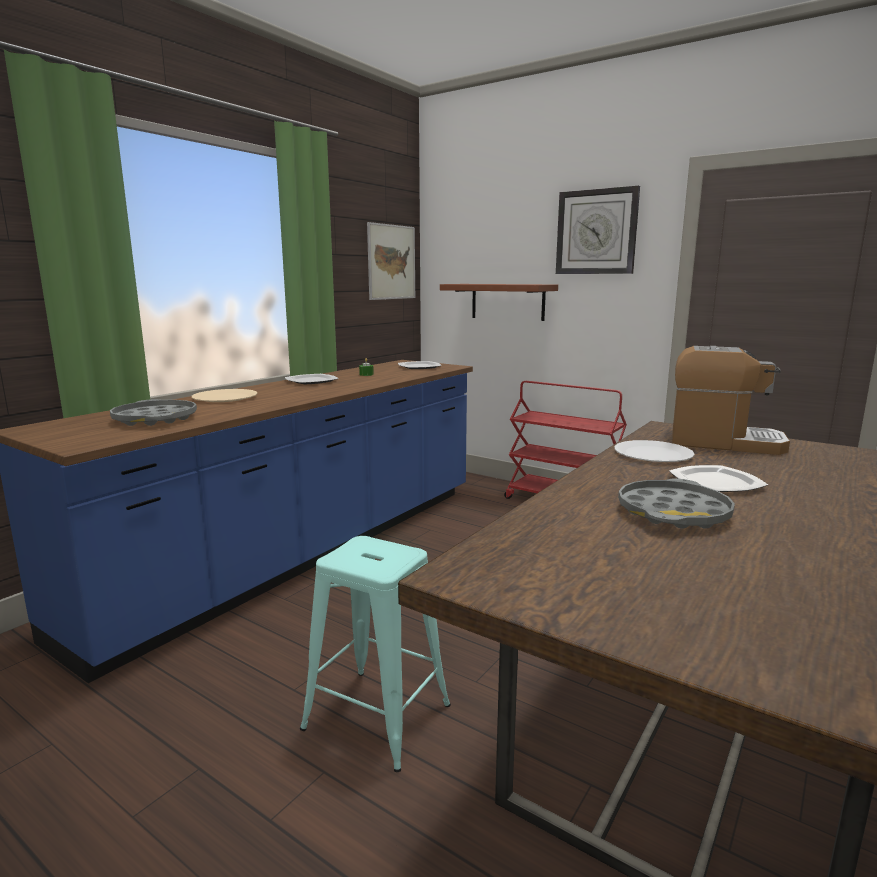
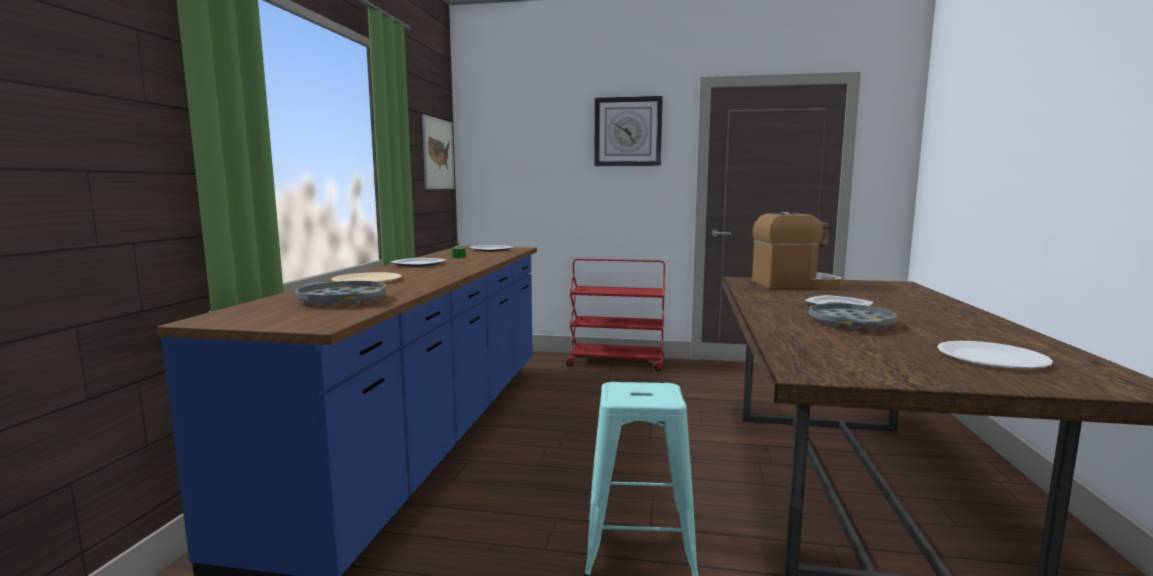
camera: 25 degrees left, 5 degrees down
brown shelf [440,284,558,321] -> none
white plate [614,440,695,462] -> white plate moved to [937,341,1053,369]

